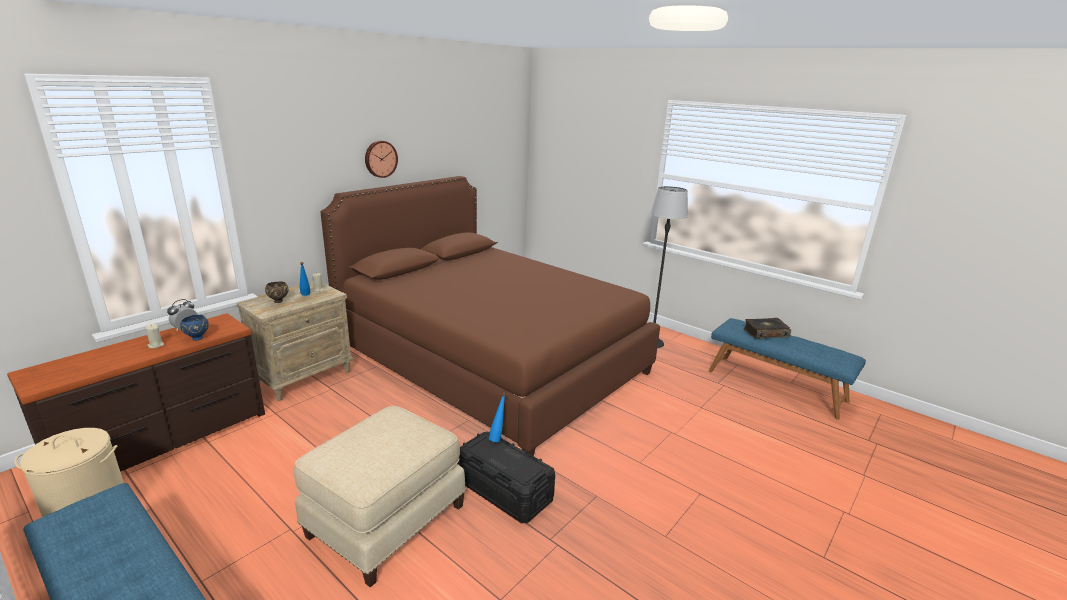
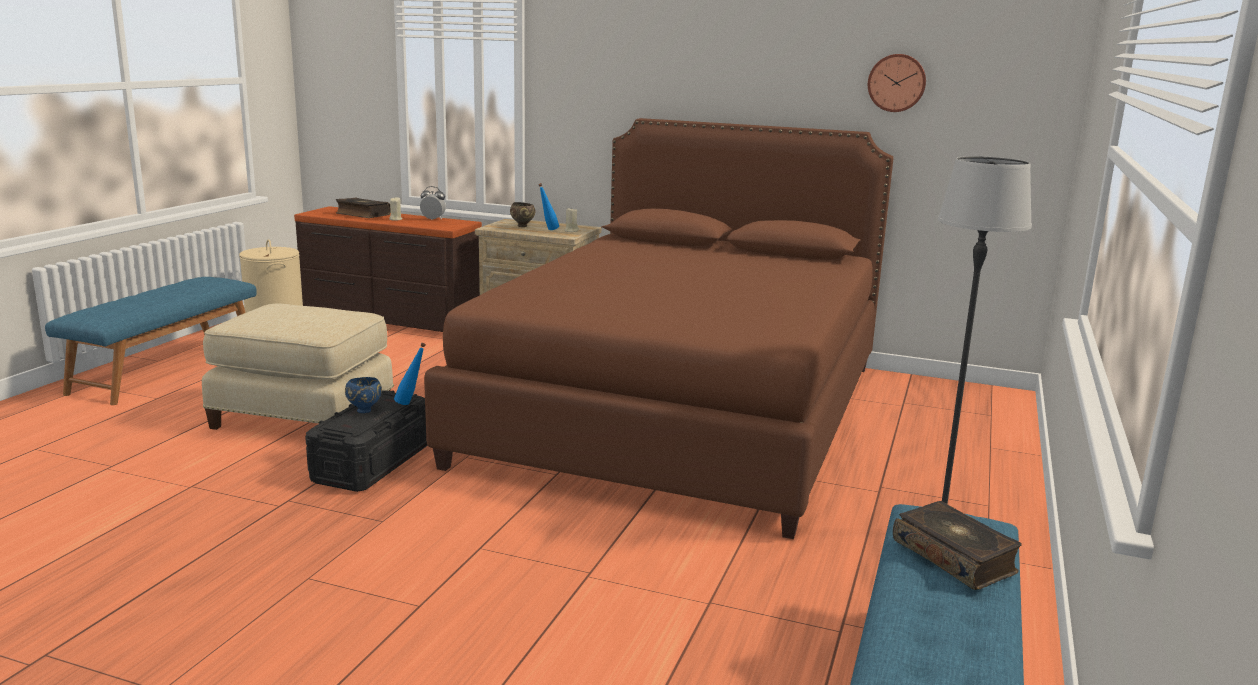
camera: 70 degrees right, 5 degrees down
blue bowl [180,315,209,341] -> blue bowl moved to [345,377,382,413]
wall clock [365,141,398,178] -> wall clock moved to [868,54,926,112]
none -> book [336,198,391,218]

